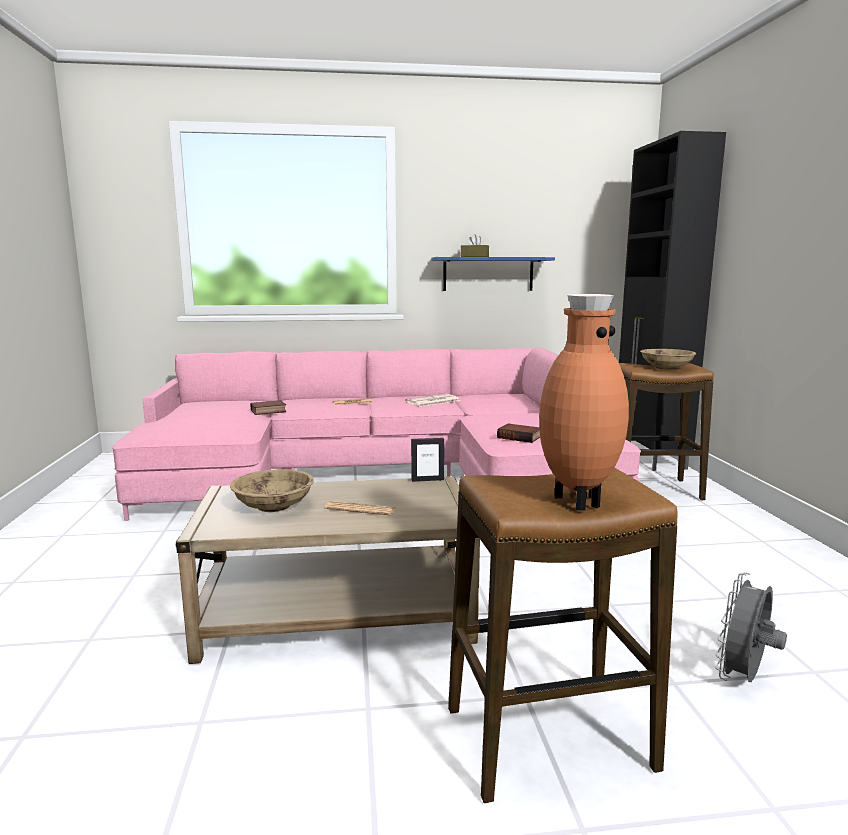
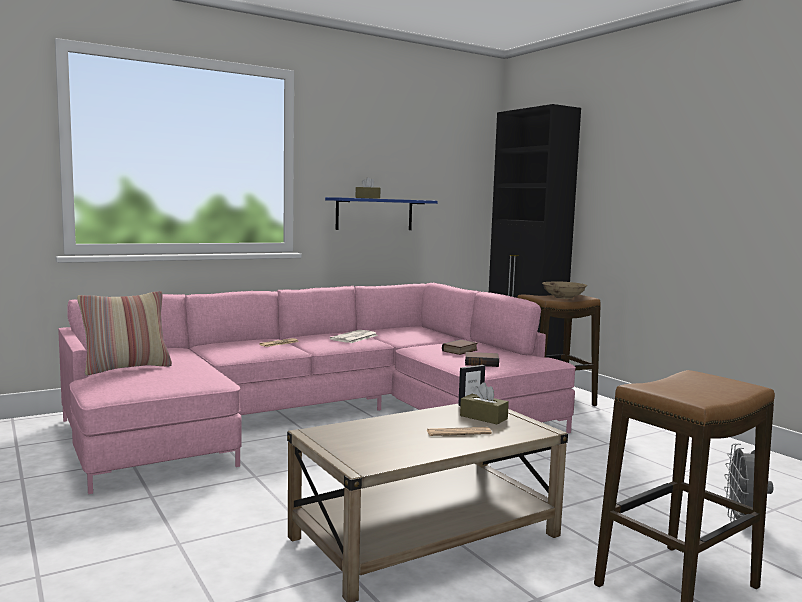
camera: 25 degrees left, 5 degrees down
beige bowl [230,469,314,512] -> none
book [251,400,287,415] -> book moved to [442,340,478,355]
brown vase [539,294,629,511] -> none
none -> pillow [77,291,172,376]
none -> brown tissue box [460,382,509,425]

